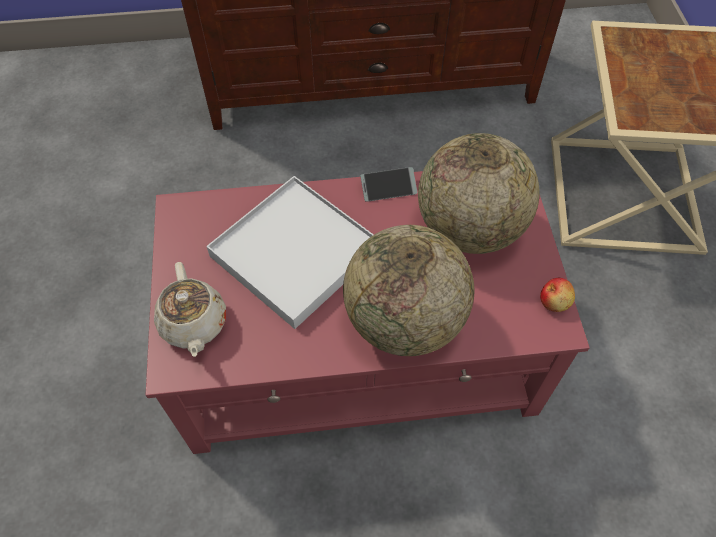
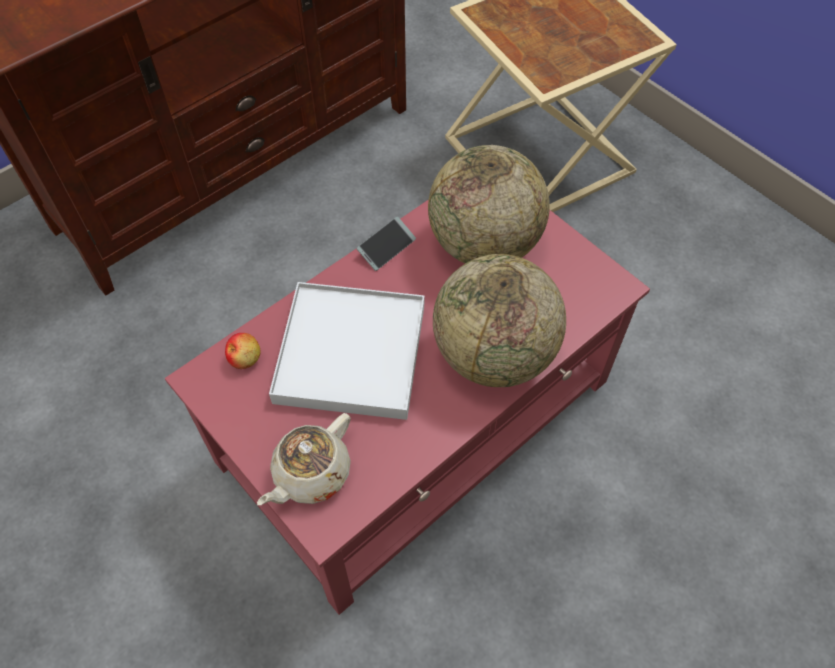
camera: 35 degrees left, 0 degrees up
beige teapot [154,262,226,357] -> beige teapot turned 90 degrees clockwise [257,413,351,505]
apple [540,278,575,312] -> apple moved to [225,333,261,369]

